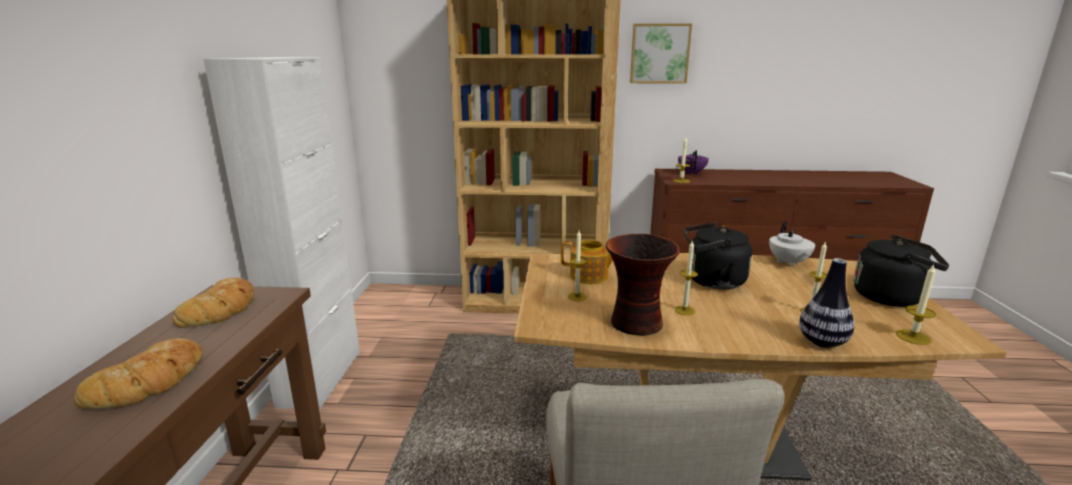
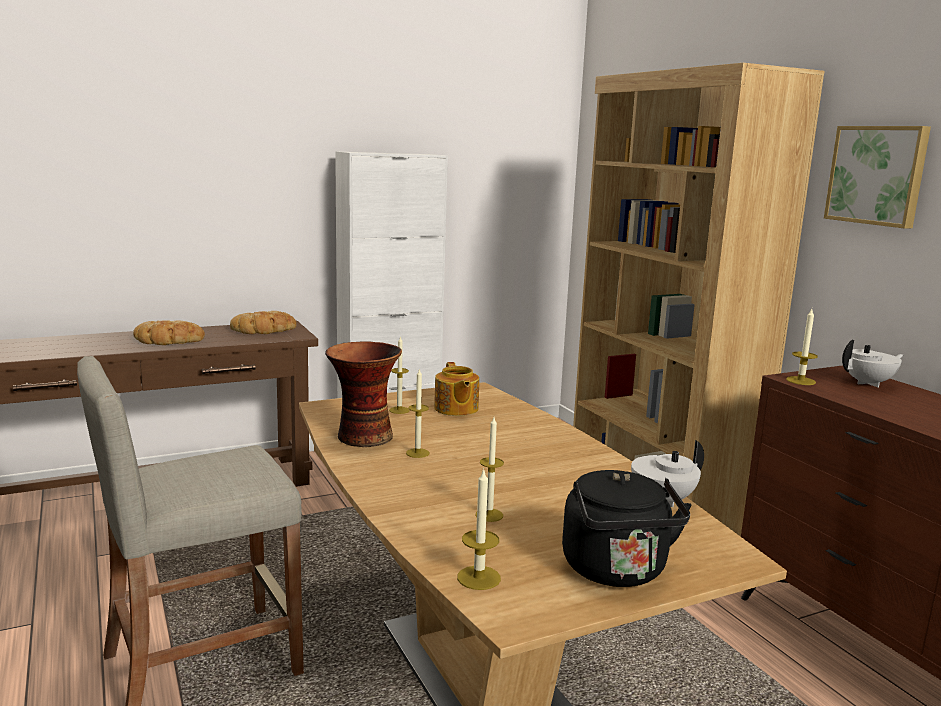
camera: 60 degrees right, 5 degrees down
purple teapot [678,150,709,175] -> white teapot [842,340,903,388]
black kettle [683,222,752,289] -> none
vase [799,258,854,348] -> none

